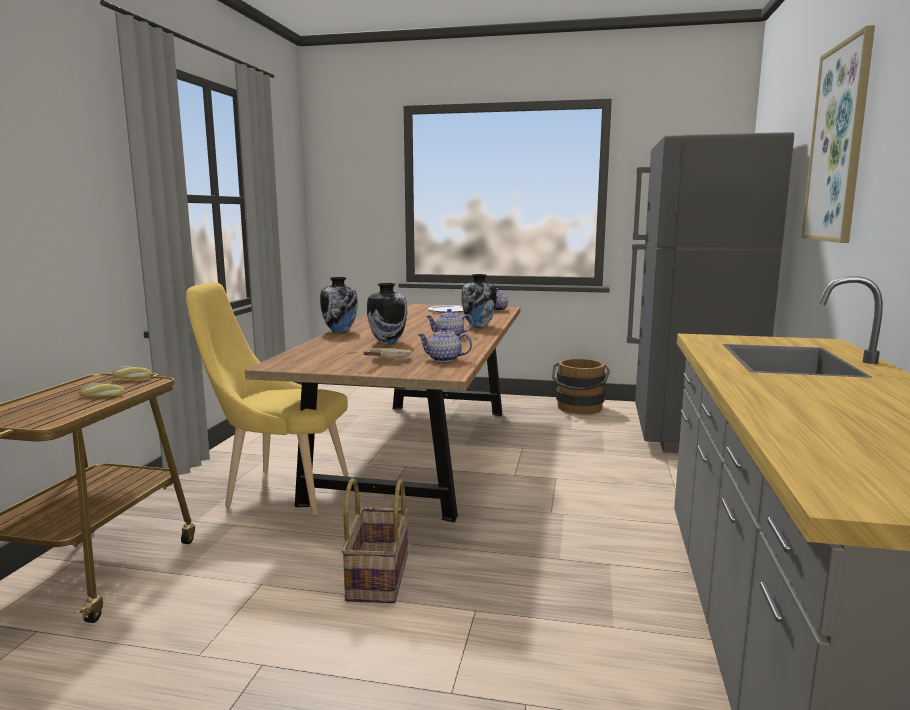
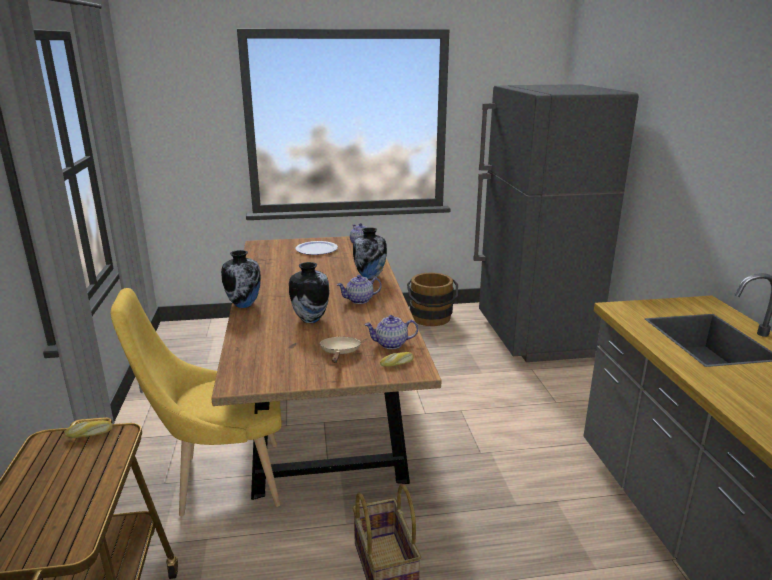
camera: 20 degrees left, 10 degrees up
bread [79,383,125,397] -> bread moved to [380,352,414,367]
picture [802,25,875,243] -> none

